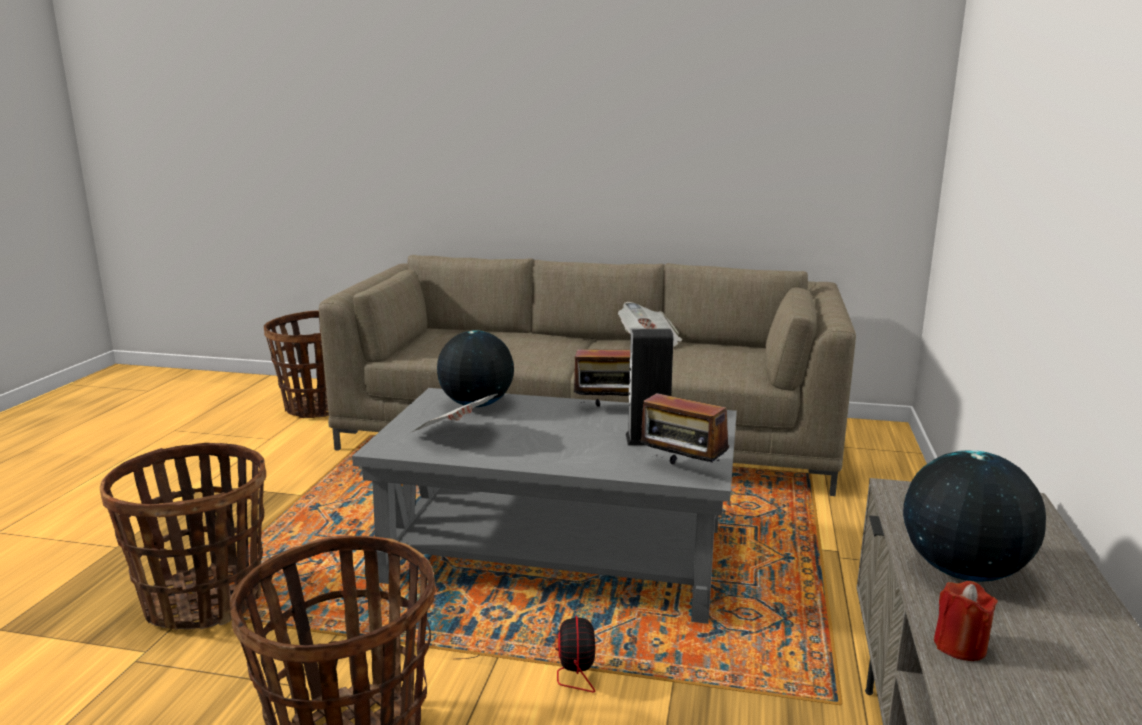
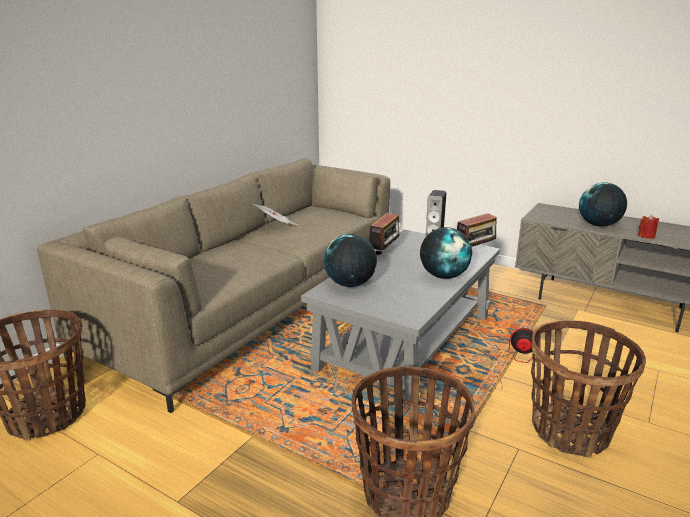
camera: 70 degrees left, 5 degrees up
newspaper [412,394,498,432] -> none
none -> globe [420,227,472,279]

